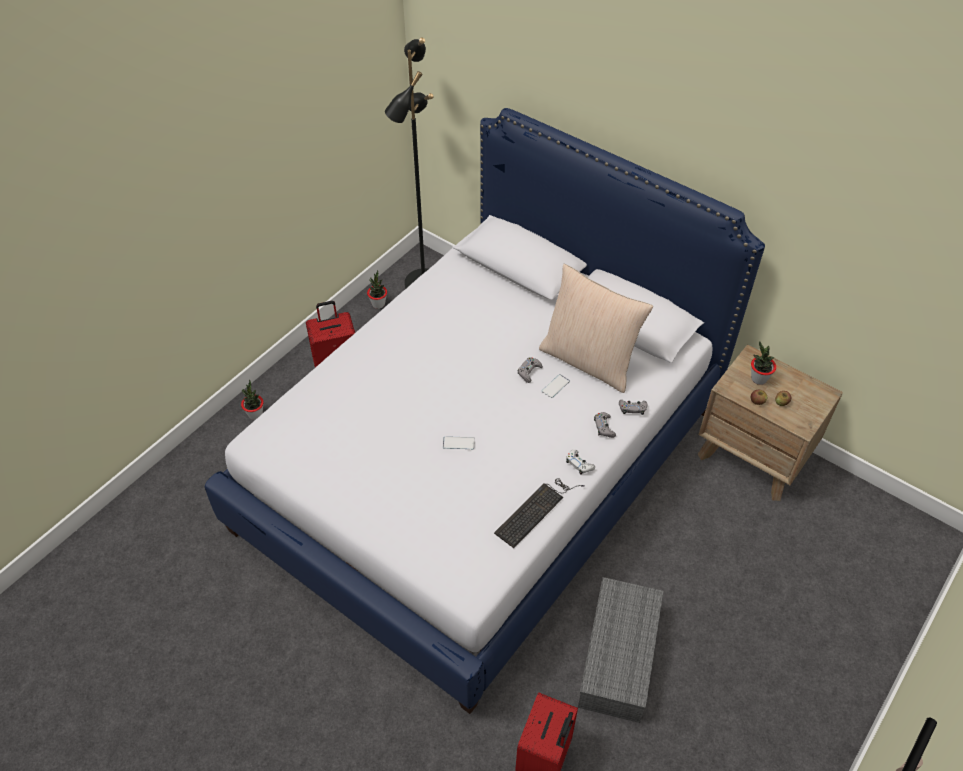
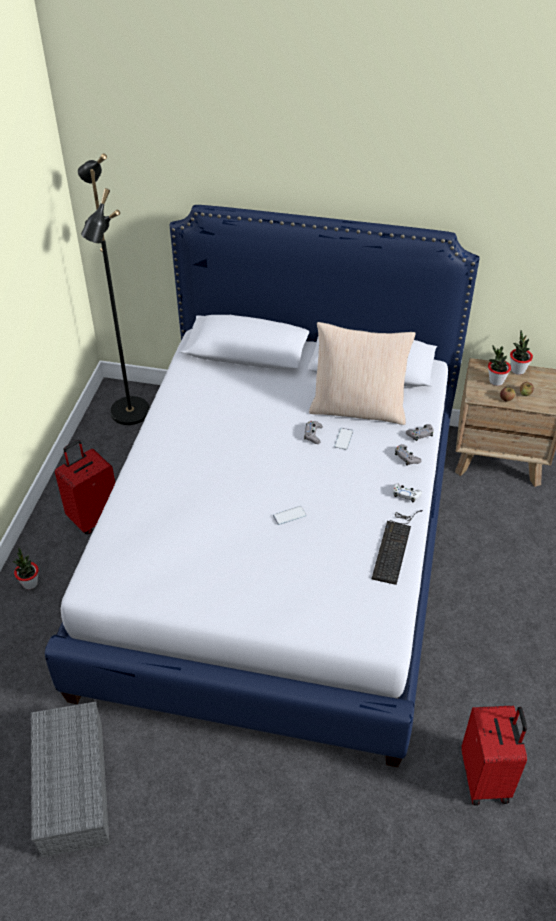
camera: 25 degrees left, 5 degrees down
potted plant [367,270,387,309] -> potted plant moved to [510,330,533,375]
grey storage box [578,577,663,723] -> grey storage box moved to [31,702,110,858]

